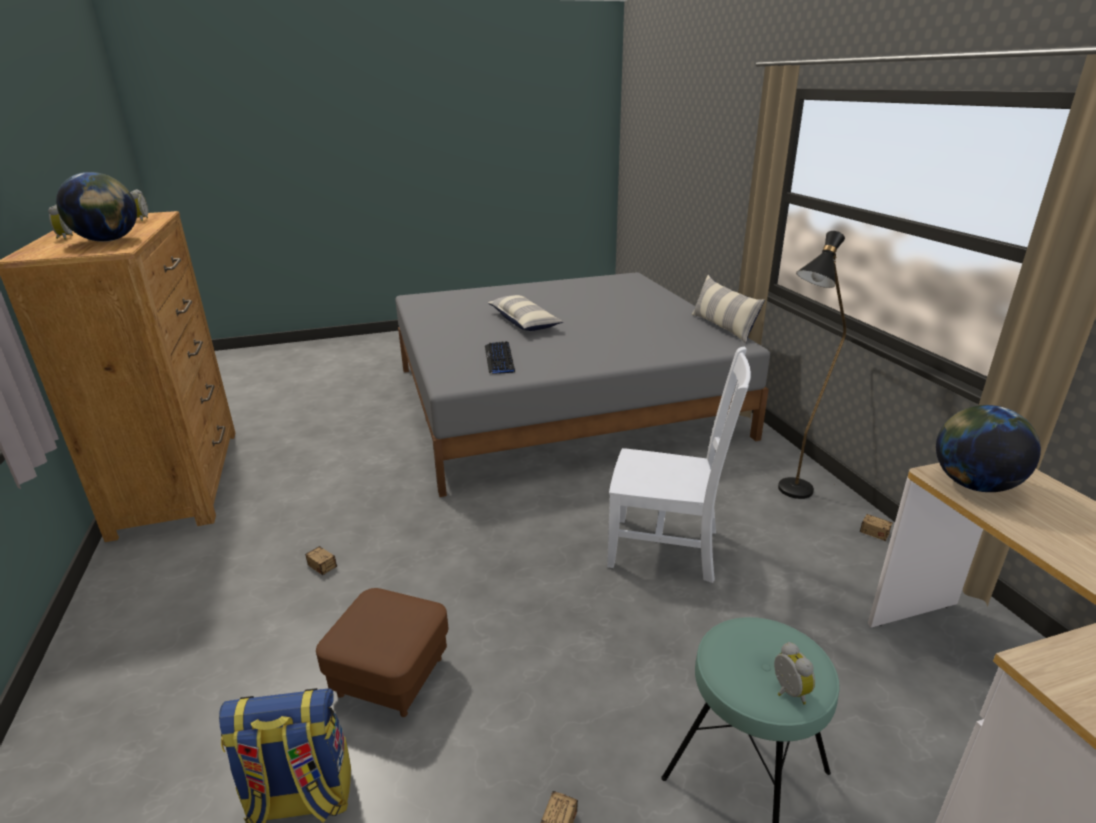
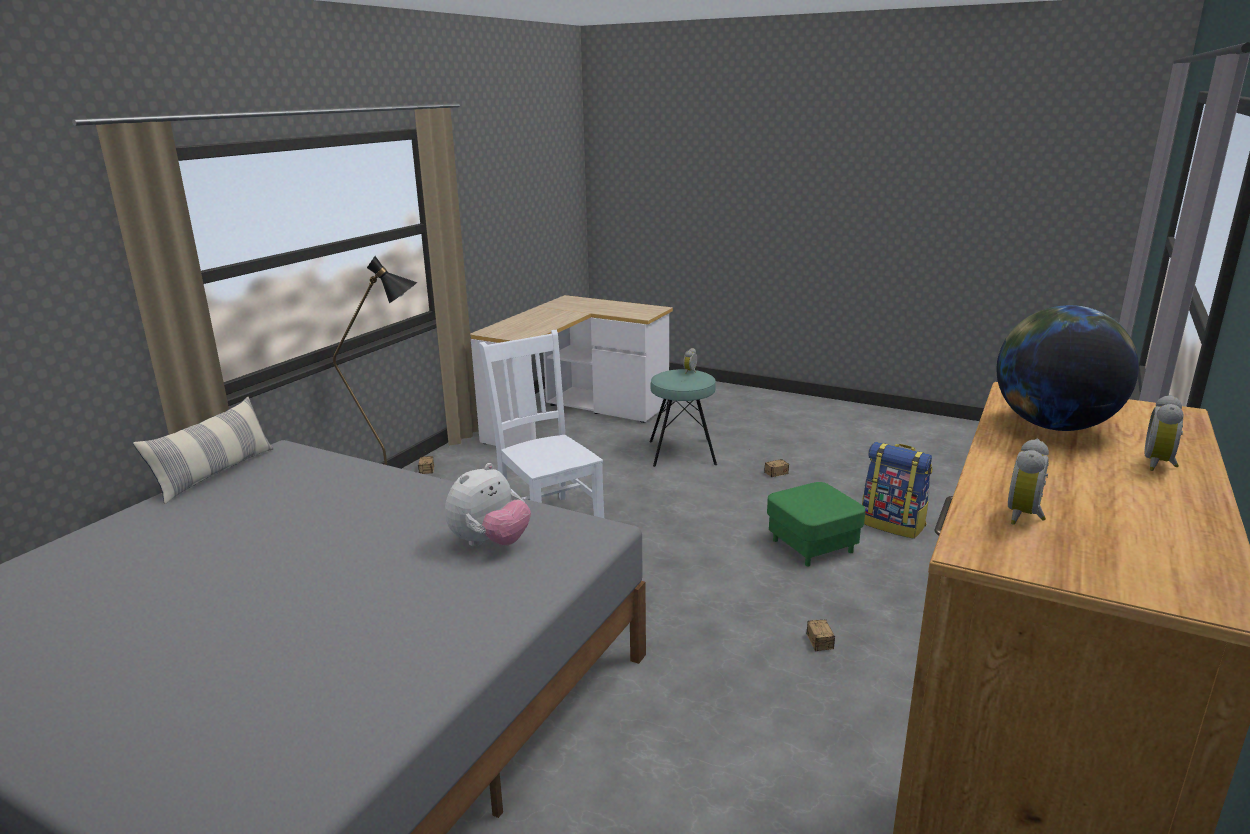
camera: 135 degrees left, 5 degrees down
brown ottoman [316,588,448,717] -> green ottoman [767,482,866,566]
keyboard [485,341,515,374] -> plush toy [445,463,531,547]
pillow [488,295,563,331] -> none
globe [936,405,1041,492] -> none

